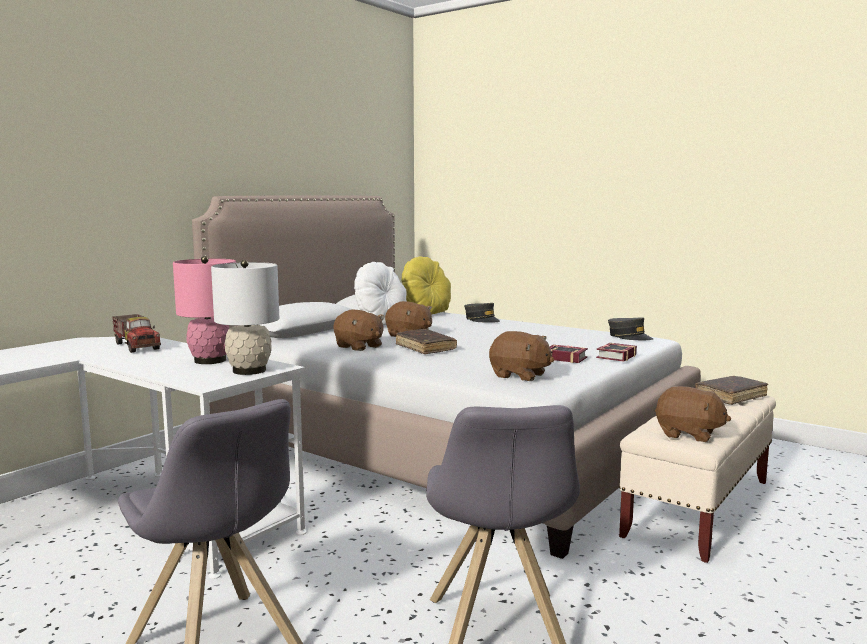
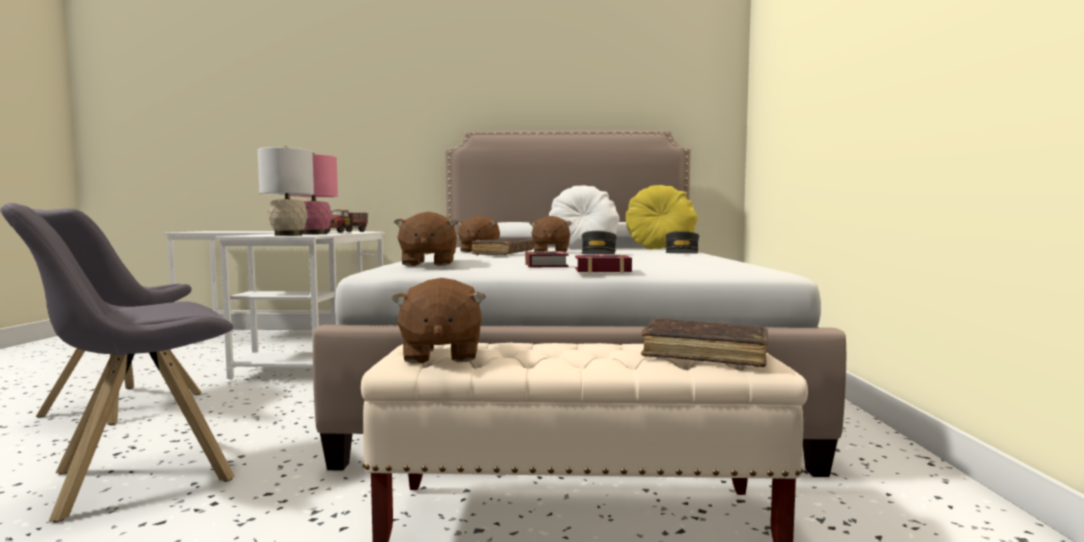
camera: 55 degrees right, 5 degrees down
grey cap [608,317,653,340] -> grey cap moved to [581,231,617,255]

